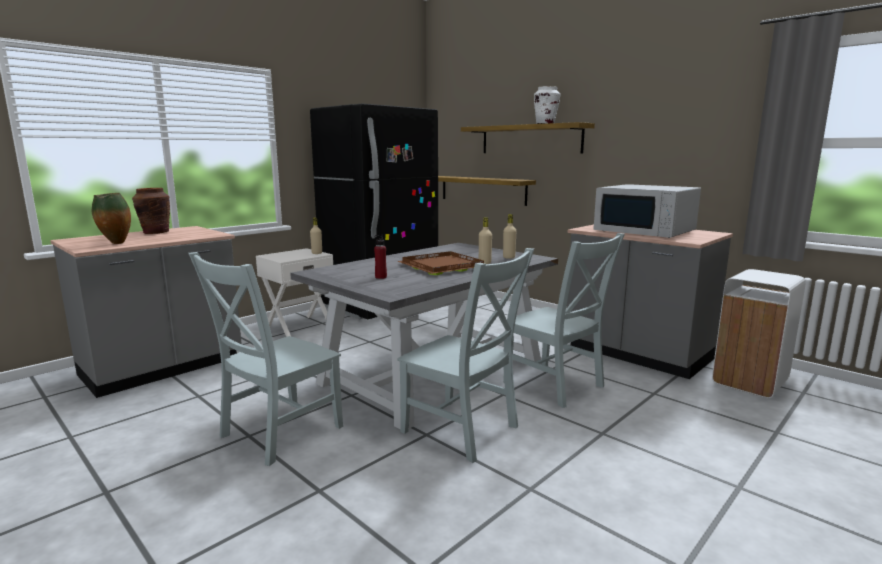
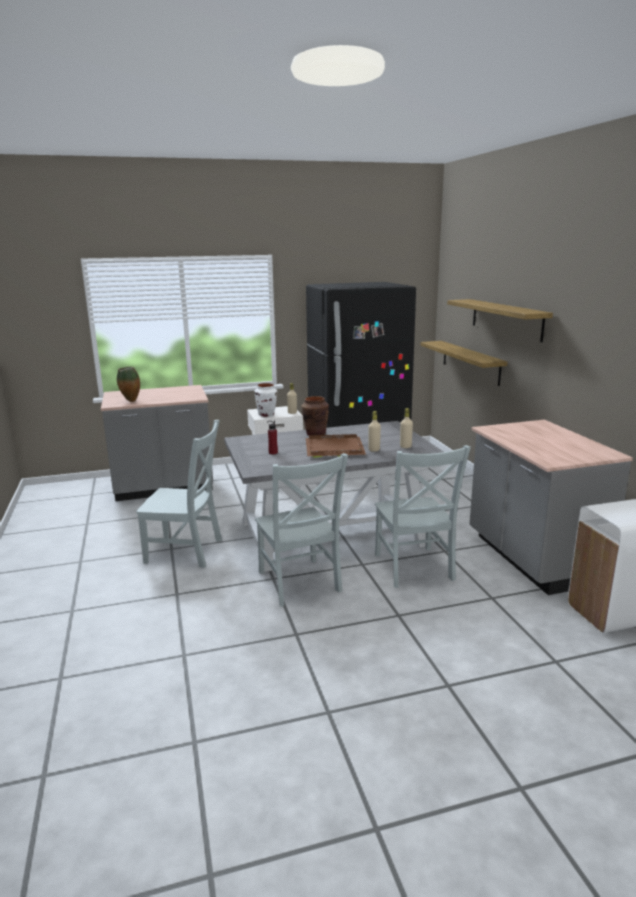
camera: 30 degrees right, 5 degrees up
brown vase [132,188,170,234] -> brown vase moved to [301,396,329,436]
grey chair [188,252,343,466] -> grey chair turned 150 degrees counterclockwise [136,420,222,568]
white vase [534,86,560,124] -> white vase moved to [254,383,277,417]
white microwave [594,184,701,238] -> none

